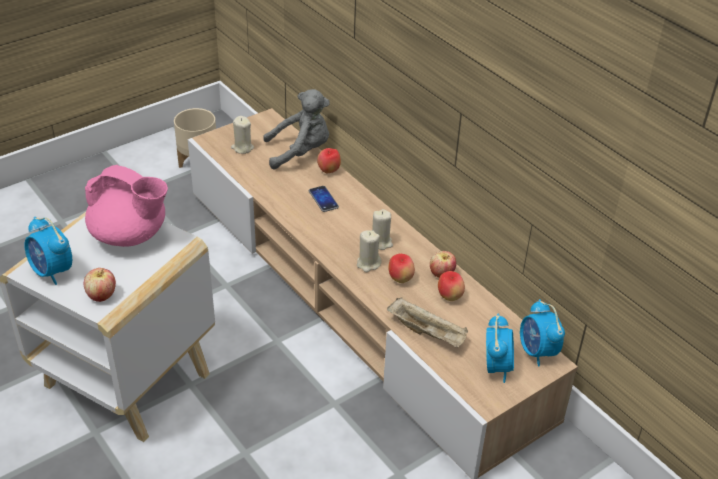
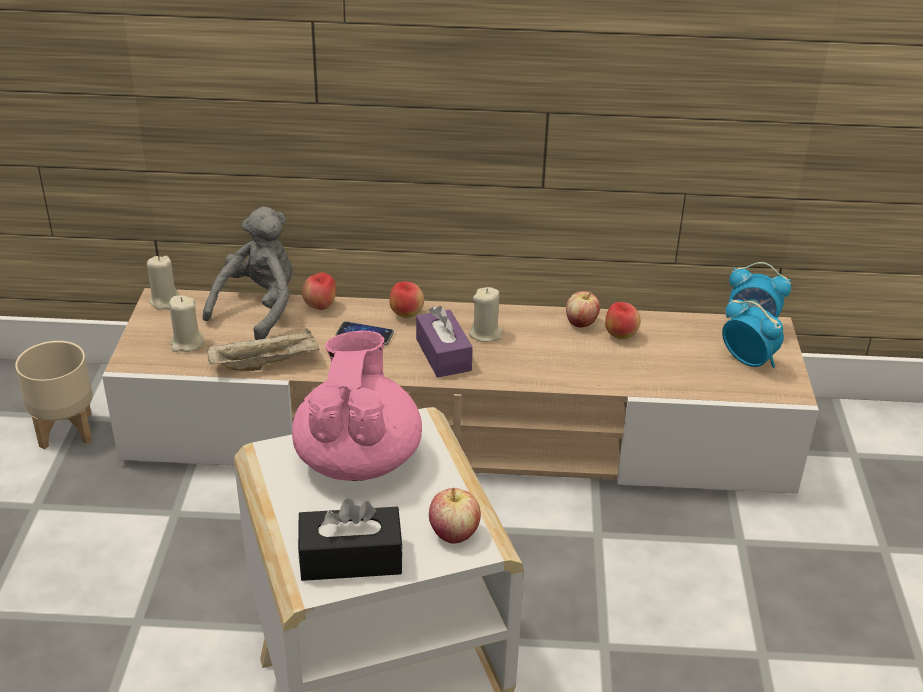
camera: 50 degrees left, 5 degrees down
alarm clock [24,217,72,285] -> black tissue box [298,499,403,581]
pink teapot [85,165,168,247] -> pink teapot turned 60 degrees counterclockwise [292,331,422,481]
beige candle [357,230,381,272] -> beige candle moved to [147,256,179,310]
beige tray [387,298,468,348] -> beige tray moved to [207,328,320,371]
apple [388,254,415,283] -> apple moved to [389,281,424,318]
none -> purple tissue box [416,306,473,378]

